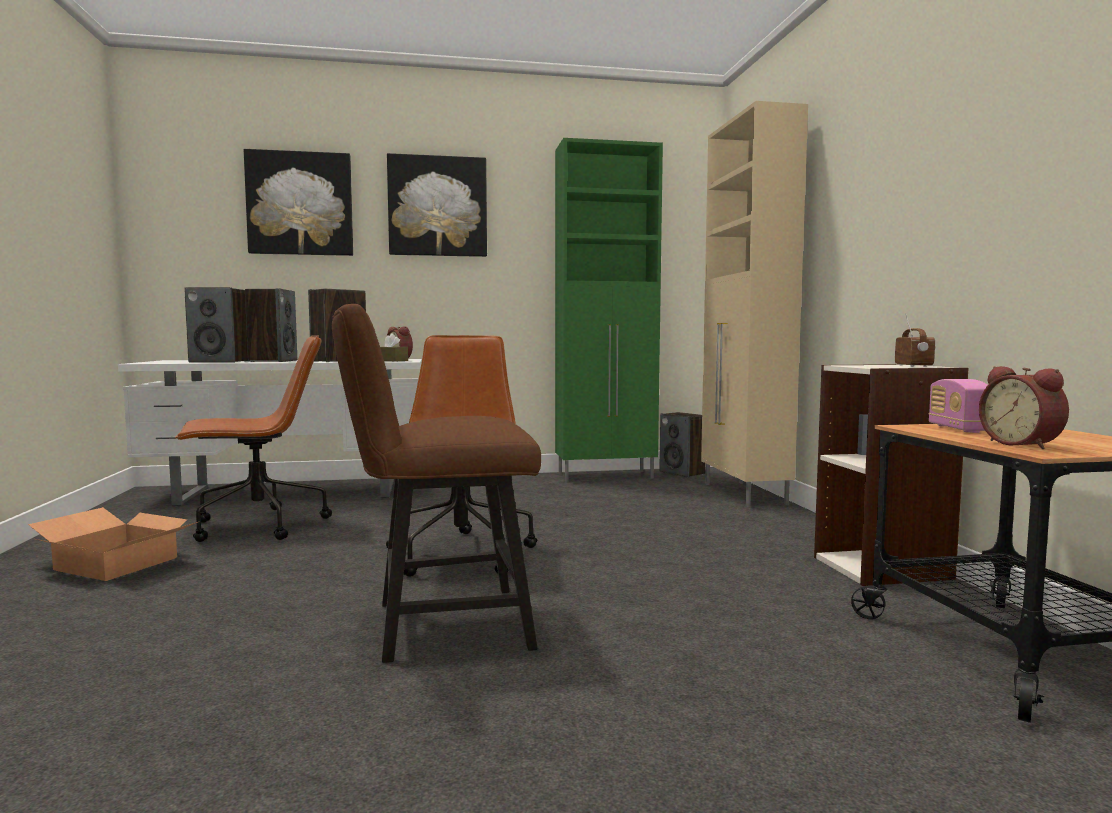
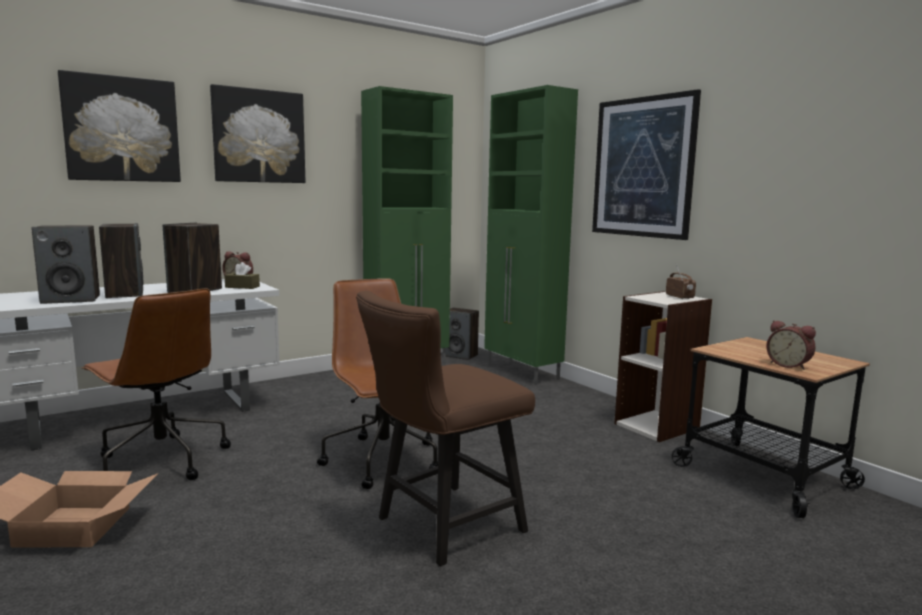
camera: 25 degrees left, 5 degrees up
brown office chair [175,335,332,542] -> brown office chair turned 90 degrees clockwise [82,288,231,480]
beige cabinet [701,101,808,507] -> green cabinet [484,85,578,385]
radio [929,379,988,433] -> none
none -> picture [592,89,701,240]

